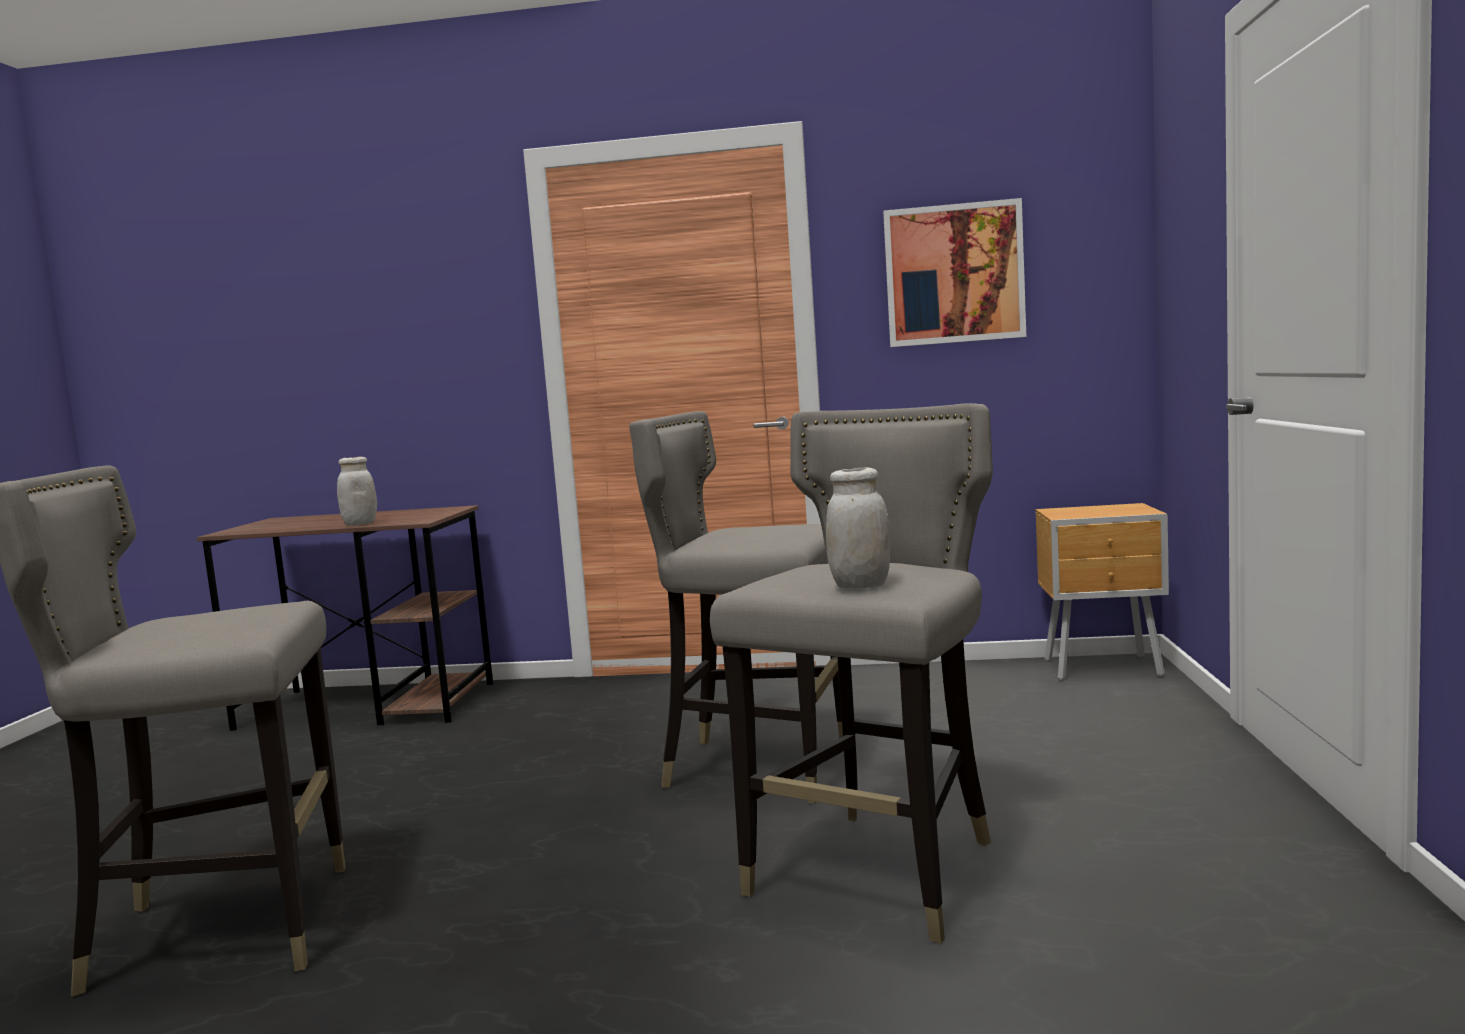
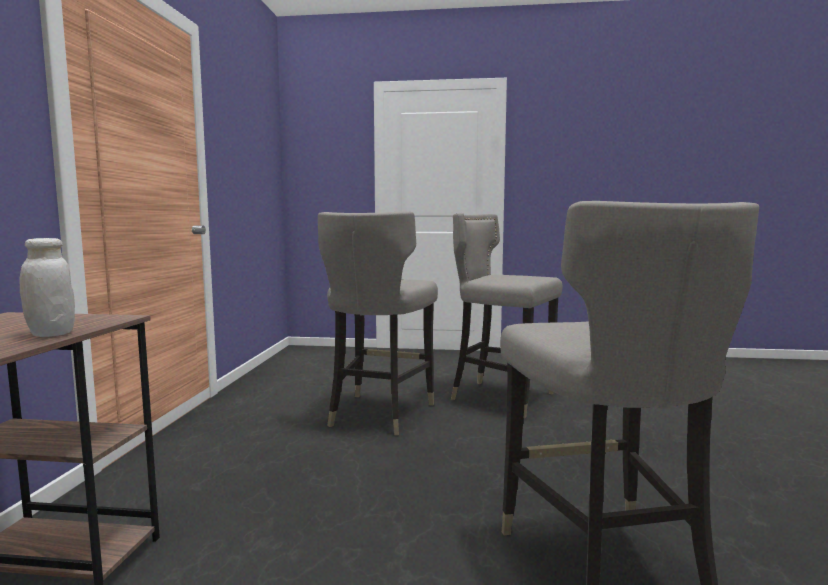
camera: 90 degrees left, 0 degrees up
white jar [826,468,890,588] -> none
picture [883,198,1026,347] -> none
brown nightstand [1036,503,1169,680] -> none

